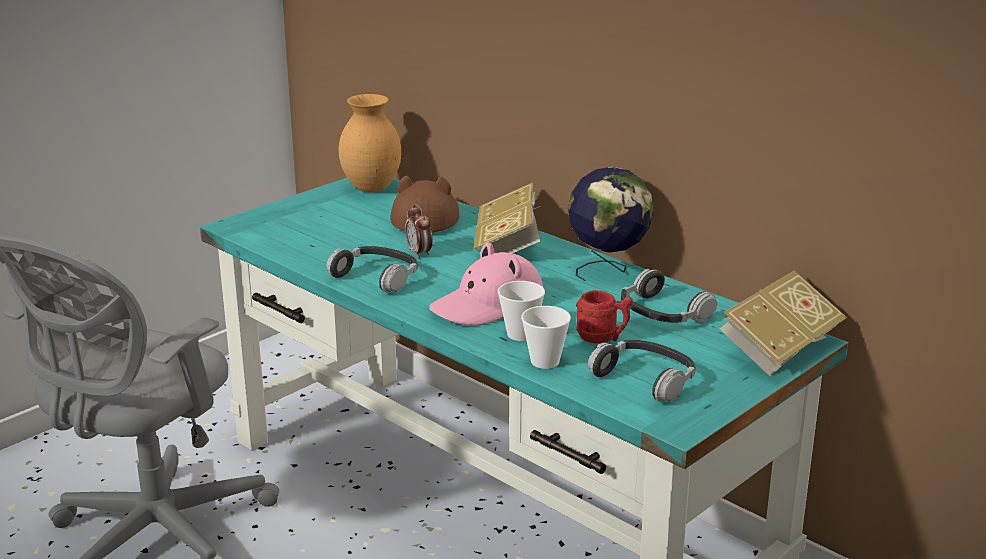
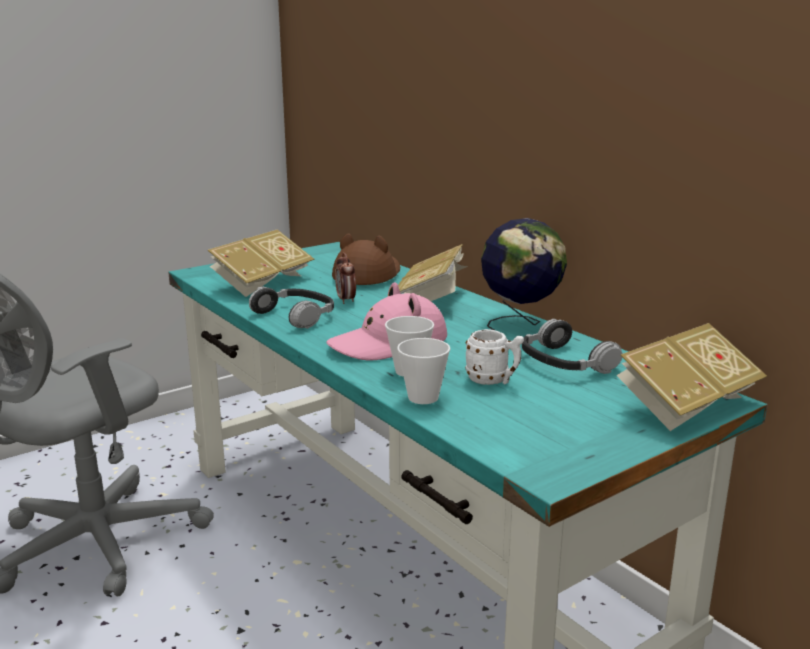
camera: 10 degrees right, 5 degrees down
brown vase [339,94,401,192] -> none
red mug [576,290,633,343] -> white mug [465,329,524,385]
headphones [588,340,696,402] -> none
none -> book [208,229,314,297]

